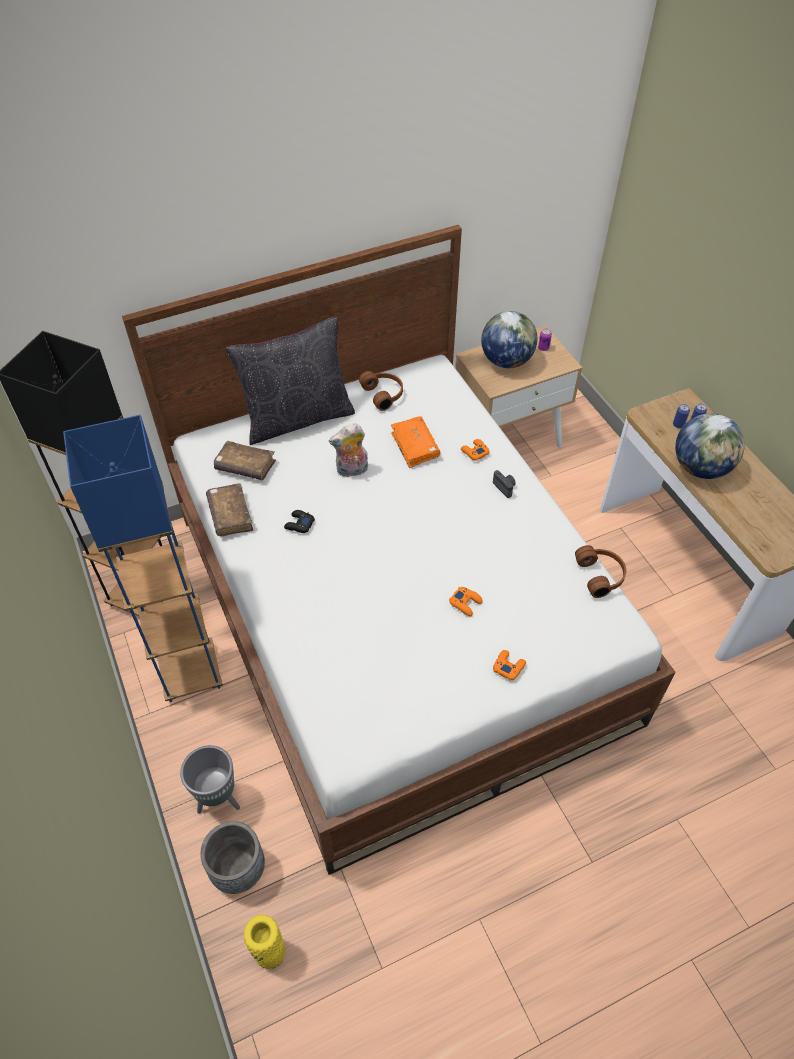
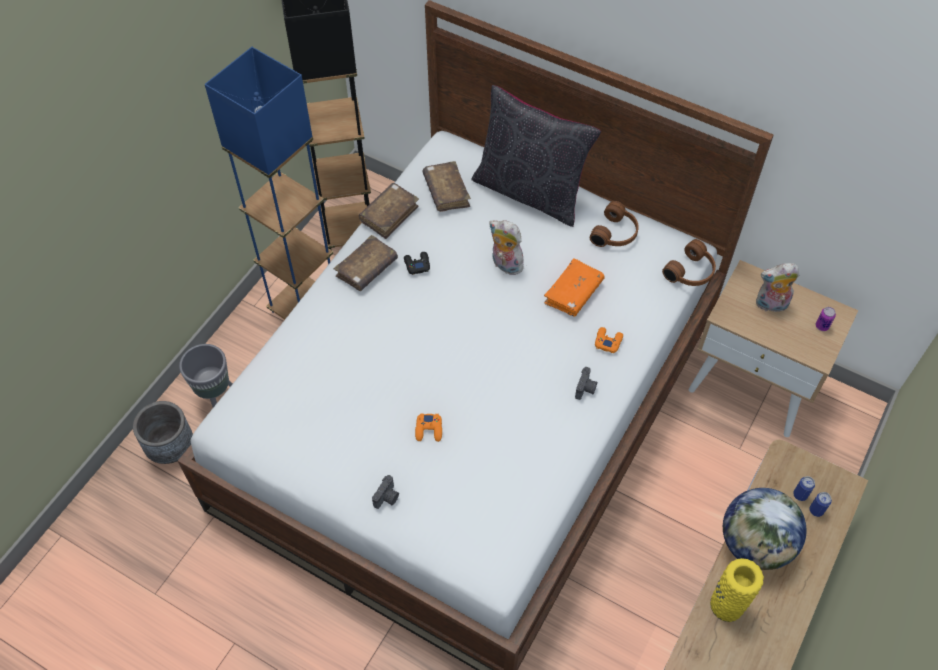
camera: 55 degrees right, 5 degrees up
yellow vase [243,914,285,969] -> yellow vase moved to [710,558,764,622]
globe [481,311,537,368] -> plush toy [756,263,800,312]
orange game controller [493,650,526,681] -> camera [372,475,399,509]
brown headphones [575,545,626,598] -> brown headphones moved to [662,239,716,286]
none -> brown book [334,235,398,291]

